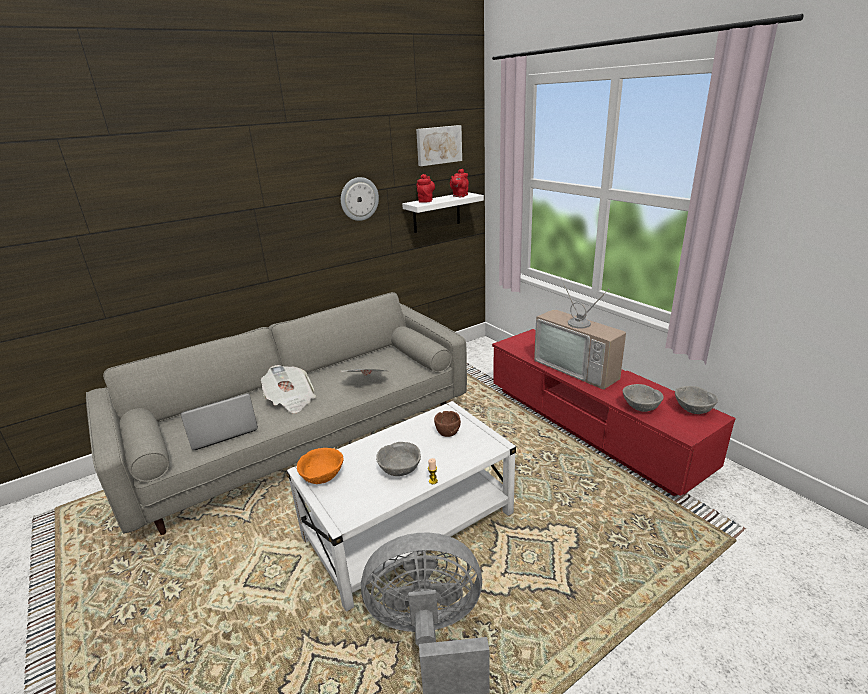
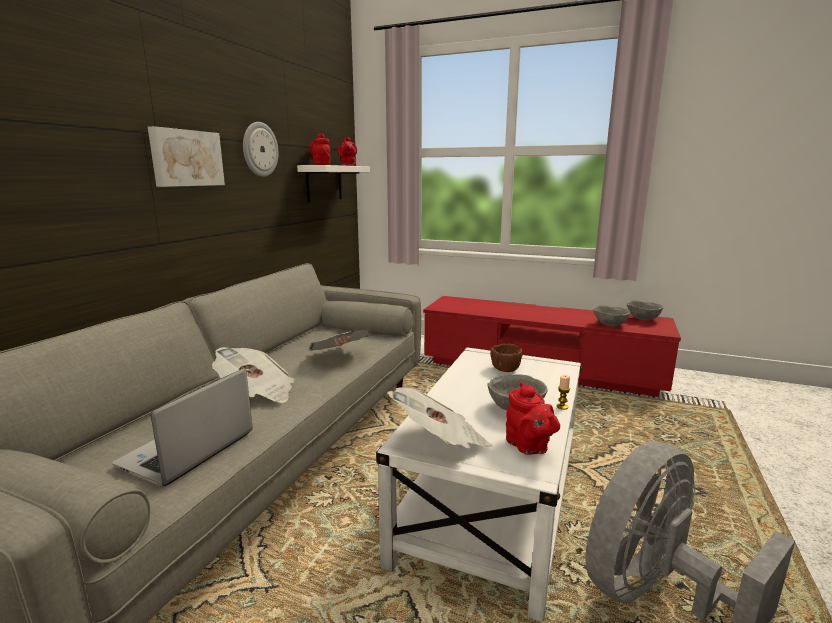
camera: 35 degrees left, 10 degrees down
orange bowl [297,448,344,484] -> newspaper [387,387,492,448]
picture [416,125,462,166] -> picture moved to [148,126,225,187]
television [534,276,626,390] -> none
none -> red teapot [506,382,560,455]

